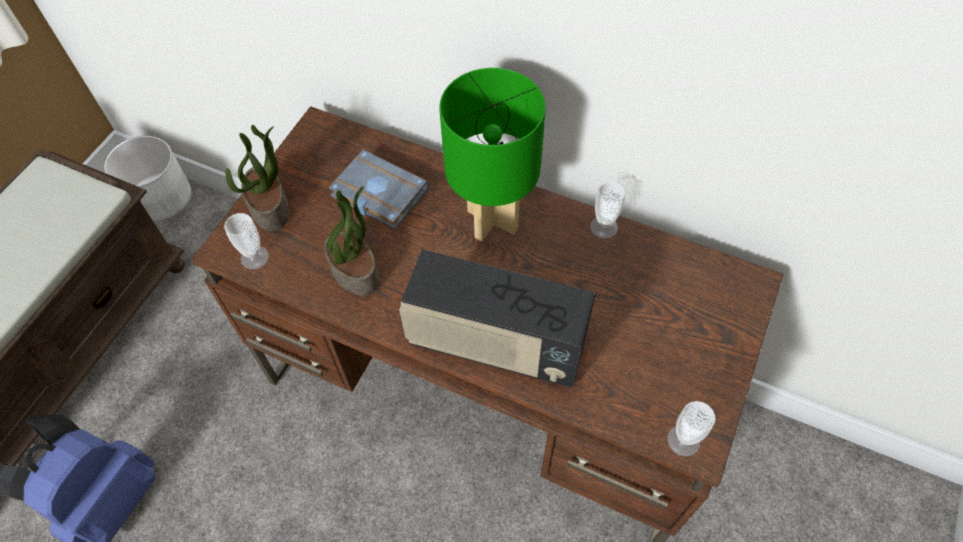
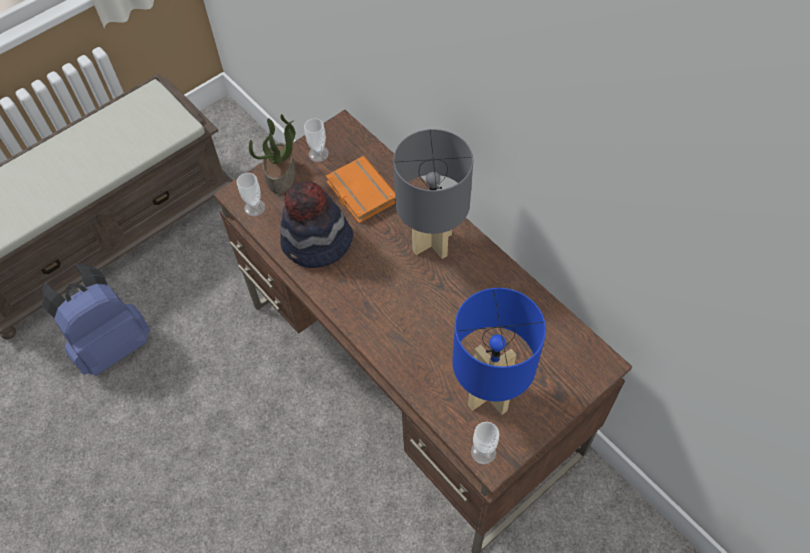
camera: 25 degrees right, 0 degrees up
white planter [104,136,192,222] -> none
potted plant [324,186,379,296] -> hat [280,181,353,268]
grey book [329,150,429,229] -> orange book [326,156,396,223]
radio [399,249,596,388] -> none
green table lamp [439,68,546,241] -> grey table lamp [393,129,473,259]
cup [590,182,625,239] -> cup moved to [304,118,329,162]
none -> blue table lamp [452,288,546,415]

